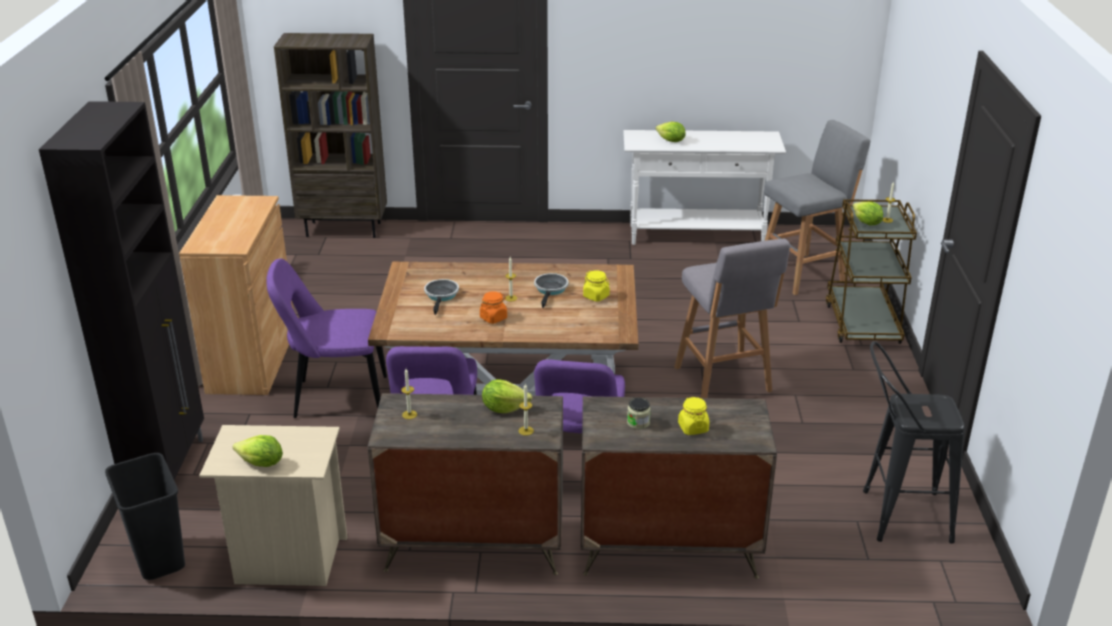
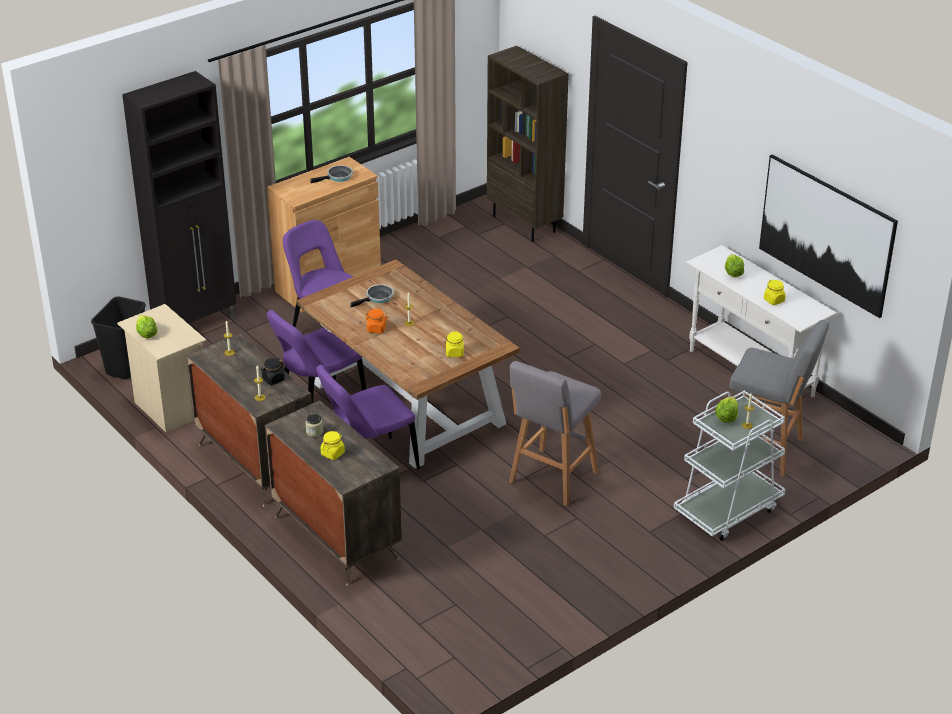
camera: 50 degrees right, 5 degrees up
lettuce [482,379,532,413] -> black jar [261,358,285,385]
frying pan [534,273,569,308] -> frying pan moved to [310,165,353,183]
brown cart [826,199,917,344] -> white cart [674,391,786,541]
black stool [863,341,965,544] -> none
none -> picture [759,155,898,318]
none -> yellow jar [764,279,785,305]

